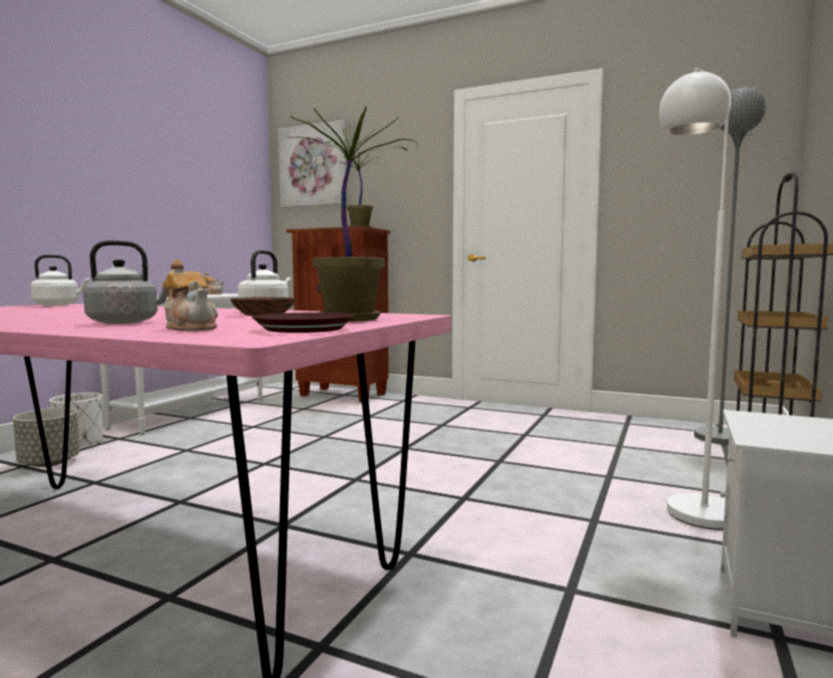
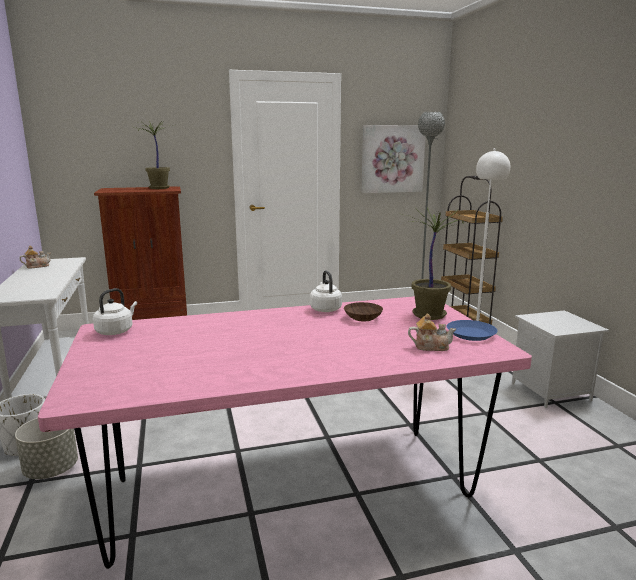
camera: 40 degrees left, 10 degrees up
grey kettle [83,240,167,324] -> none
brown plate [252,313,355,333] -> blue plate [447,320,497,341]
picture [278,120,348,208] -> picture moved to [361,125,426,194]

